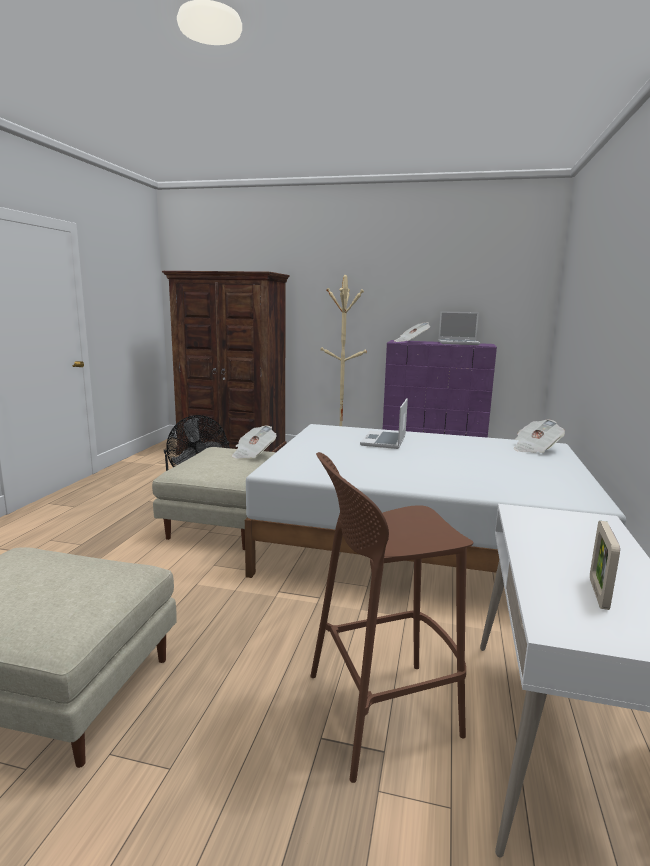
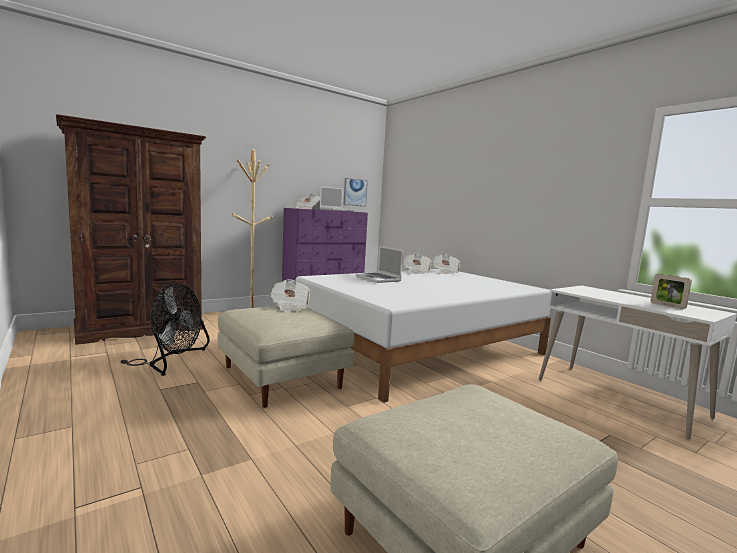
camera: 50 degrees left, 5 degrees down
brown stool [310,452,473,783] -> none
none -> picture [344,178,368,207]
none -> newspaper [403,253,432,274]

